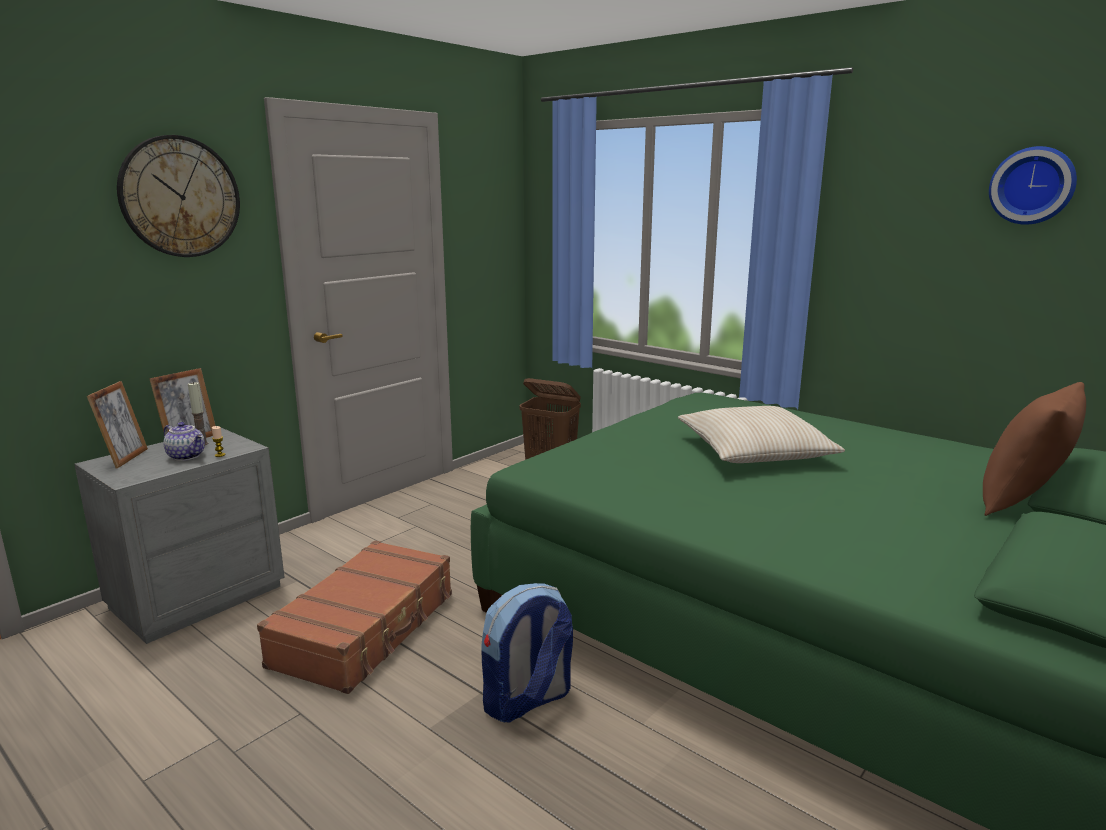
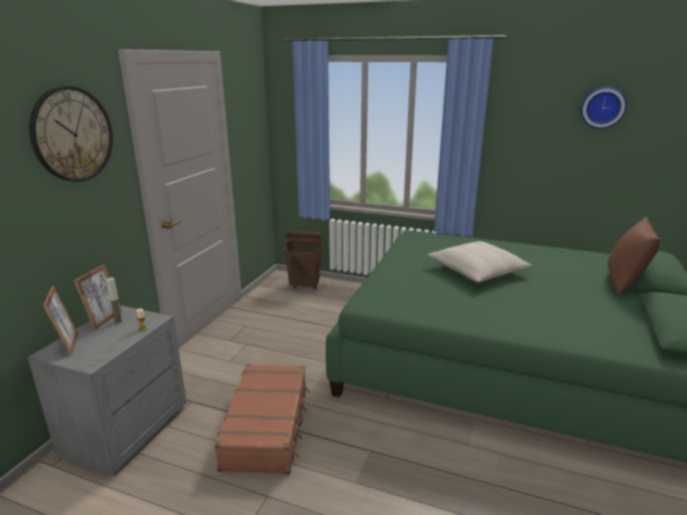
camera: 20 degrees left, 5 degrees up
teapot [163,422,205,461] -> none
backpack [481,583,573,722] -> none

